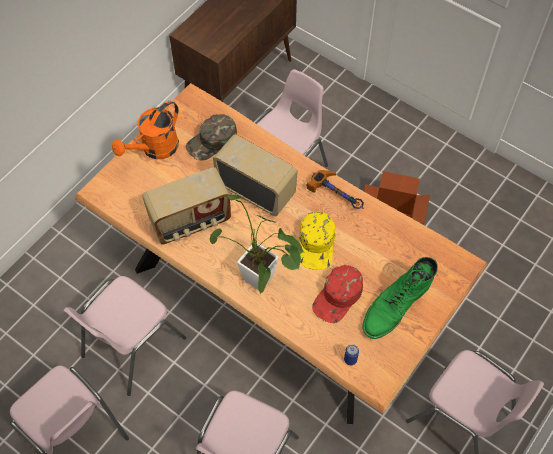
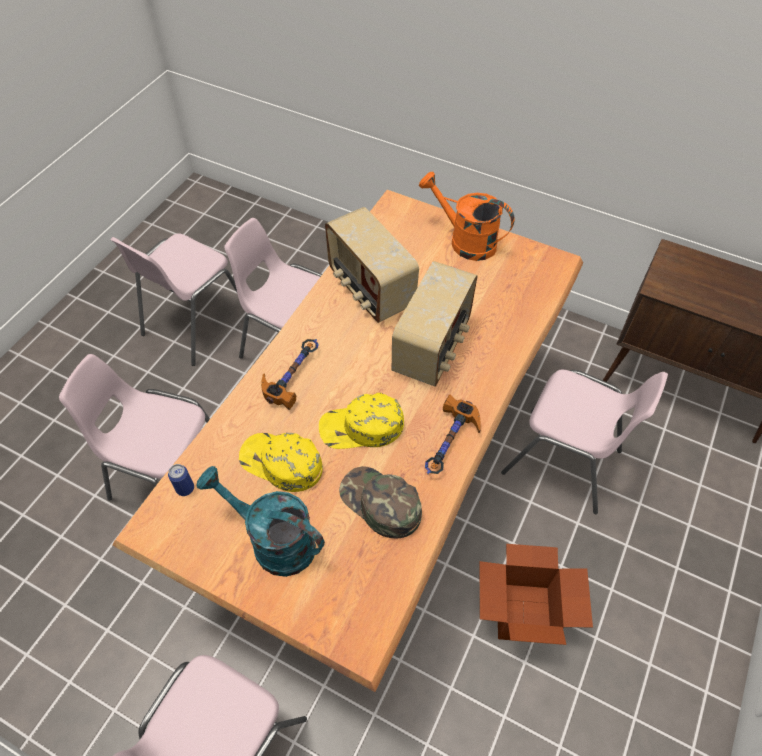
camera: 80 degrees right, 5 degrees down
green cap [186,114,237,161] -> green cap moved to [339,466,422,538]
potted plant [209,195,304,294] -> hammer [261,339,319,410]
red cap [312,265,363,323] -> yellow cap [239,433,323,492]
green boot [362,257,438,339] -> turquoise watering can [196,466,325,577]

